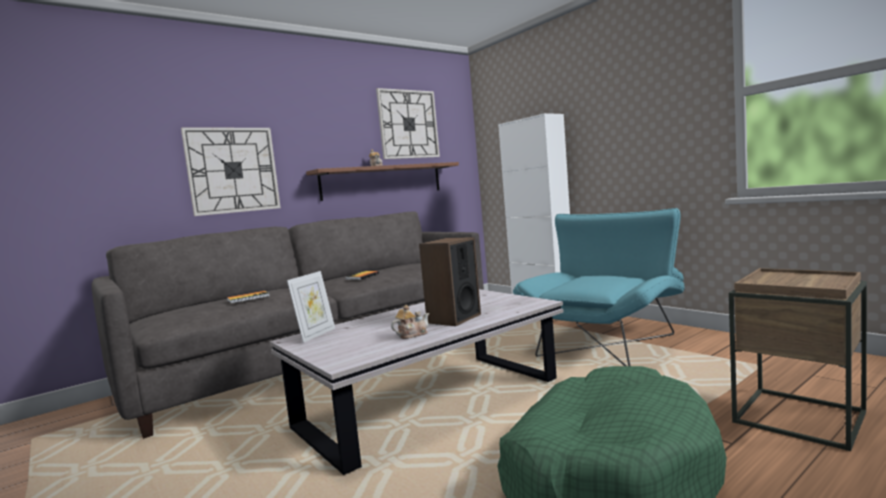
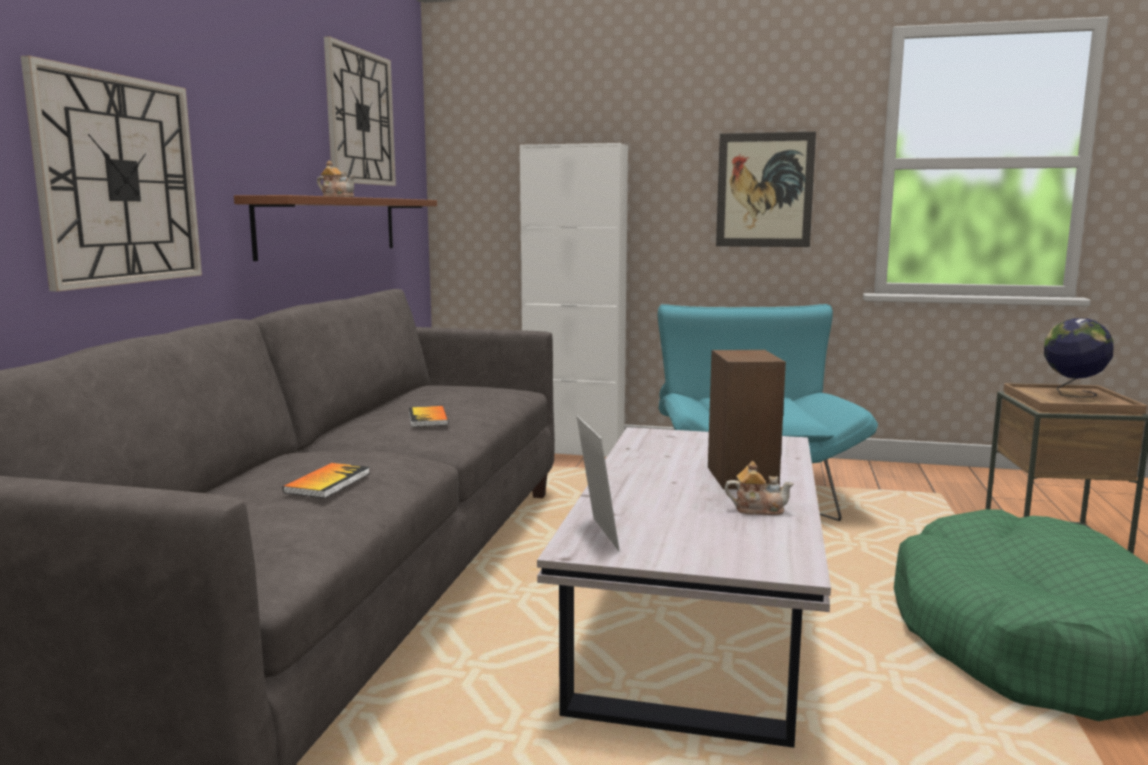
camera: 40 degrees left, 5 degrees up
teapot [391,305,429,339] -> teapot turned 75 degrees clockwise [725,461,794,515]
none -> picture [716,132,816,247]
none -> globe [1044,318,1114,397]

